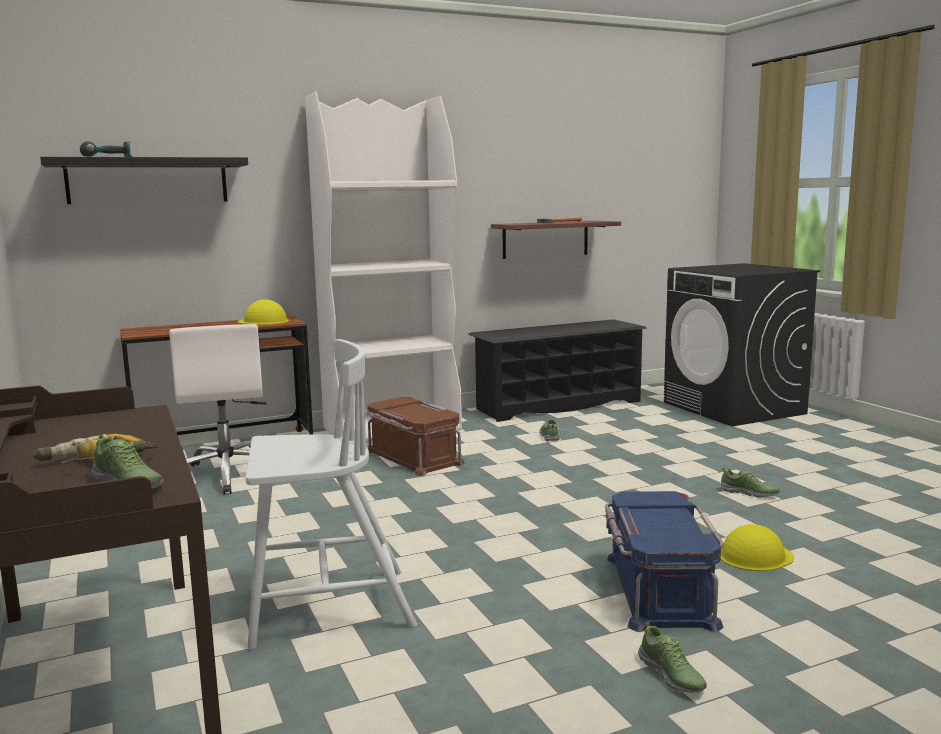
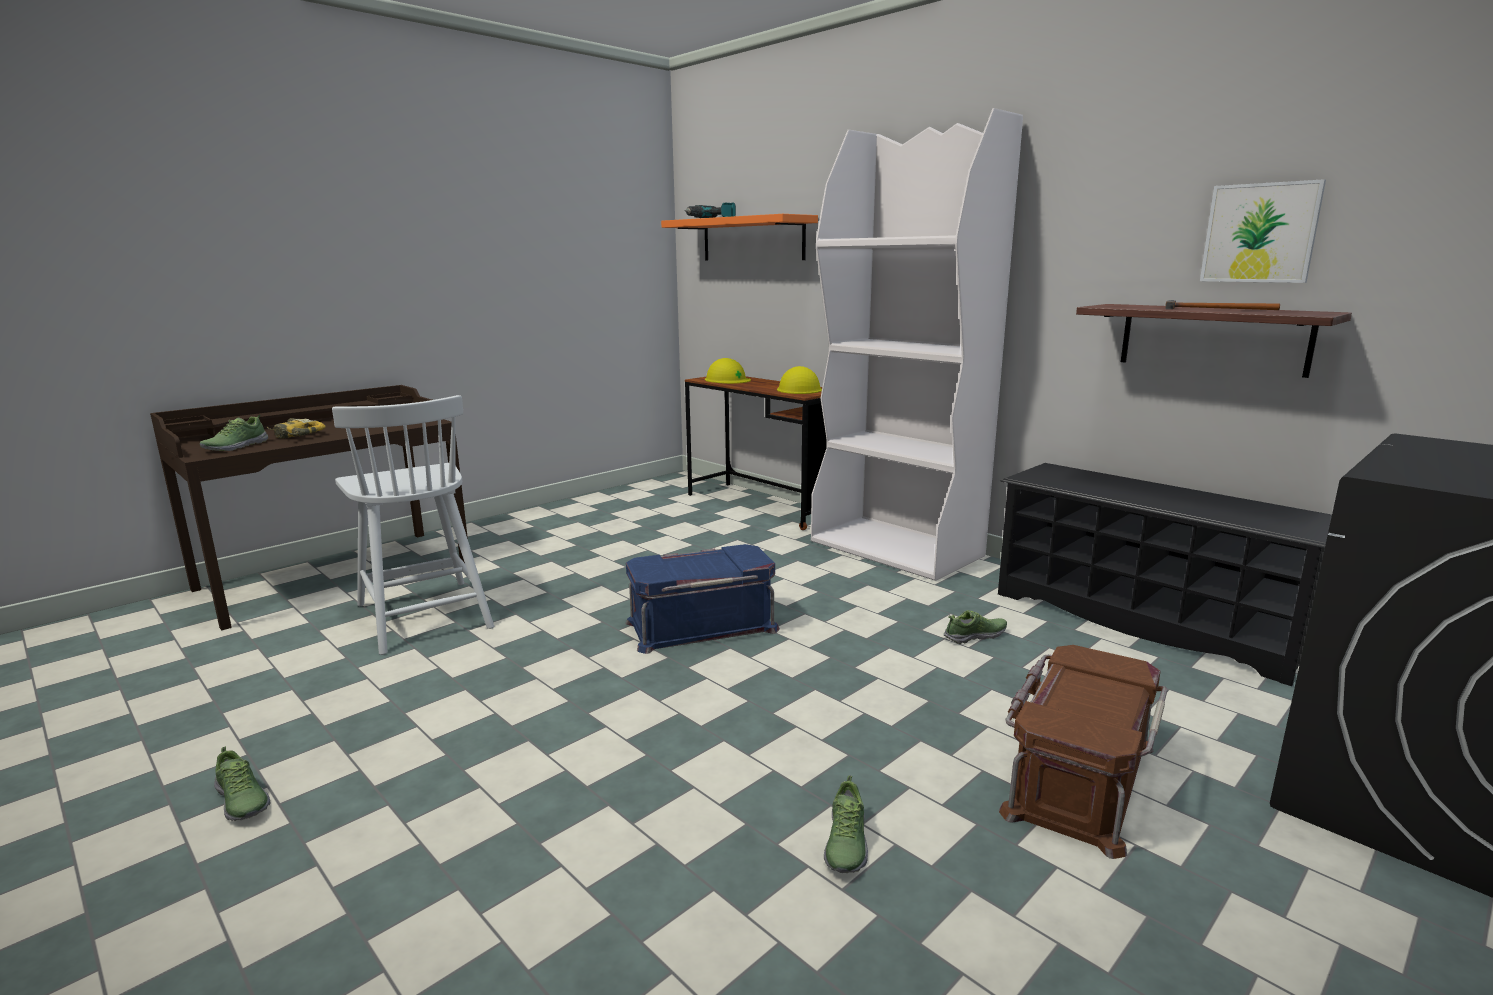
camera: 70 degrees right, 5 degrees up
black shelf [40,157,248,204] -> orange shelf [661,214,818,261]
white office chair [169,324,266,495] -> none
brown storage box [365,397,465,476] -> brown storage box moved to [999,645,1167,859]
blue storage box [605,491,724,632] -> blue storage box moved to [625,544,780,654]
shoe [638,622,707,693] -> shoe turned 90 degrees counterclockwise [214,746,270,821]
yellow hard hat [721,524,794,571] -> yellow hard hat moved to [705,358,751,384]
none -> picture [1200,179,1326,283]

